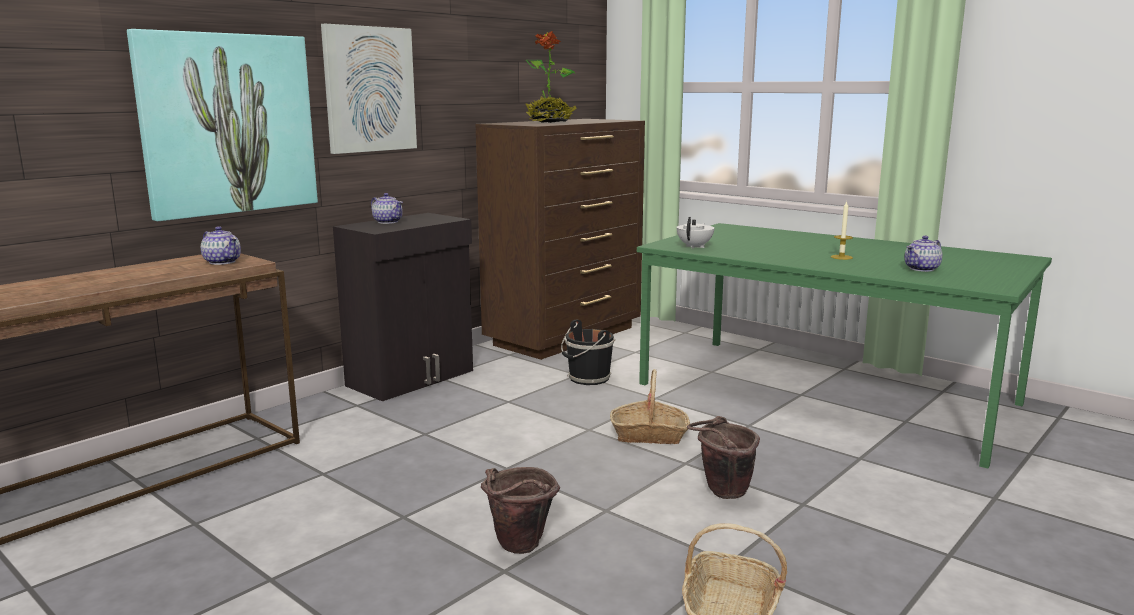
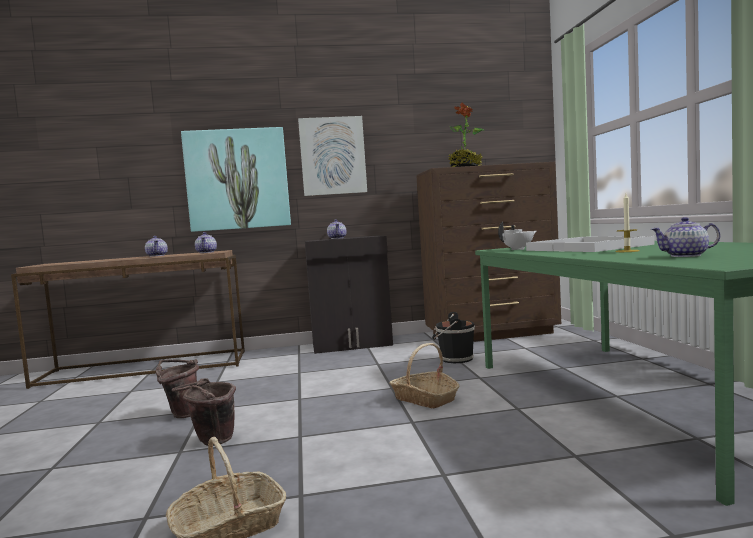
camera: 40 degrees right, 10 degrees down
brown bucket [687,416,760,499] -> brown bucket moved to [156,359,199,418]
none -> teapot [145,236,168,257]
none -> white tray [526,236,655,252]

